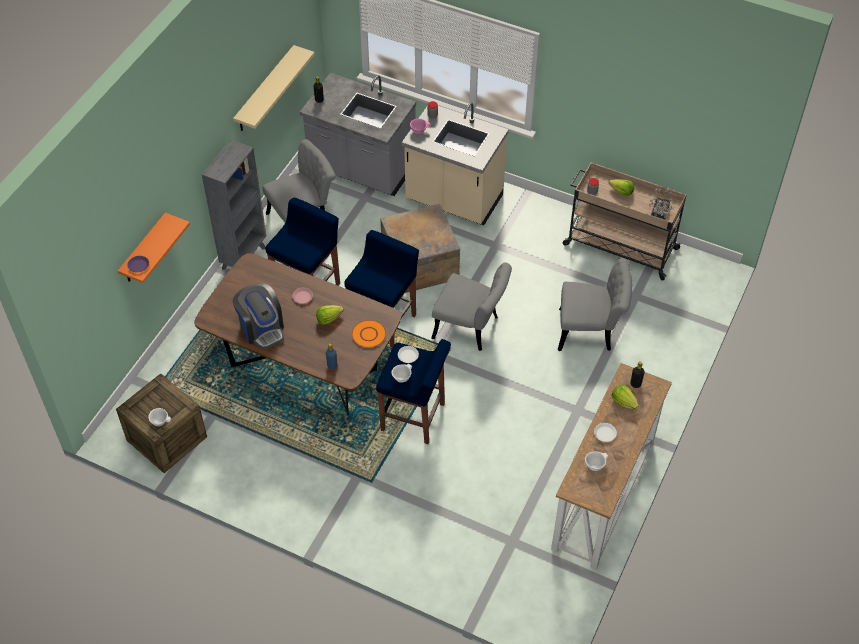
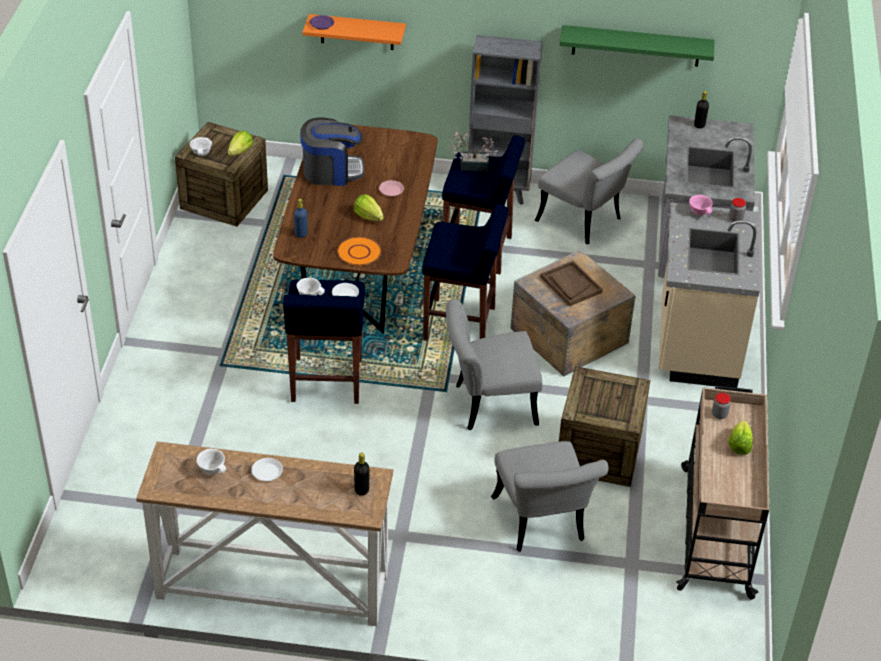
camera: 70 degrees right, 10 degrees down
beige shelf [233,45,315,131] -> green shelf [560,25,715,67]
coffee machine [233,283,284,349] -> coffee machine turned 135 degrees counterclockwise [300,117,364,186]
grey chair [432,263,512,351] -> grey chair turned 75 degrees clockwise [446,299,542,430]
lettuce [612,385,639,410] -> lettuce moved to [228,131,253,156]
potted plant [649,186,674,220] -> potted plant moved to [448,127,498,172]
none -> brown tray [540,261,603,306]
none -> crate [559,366,650,487]

